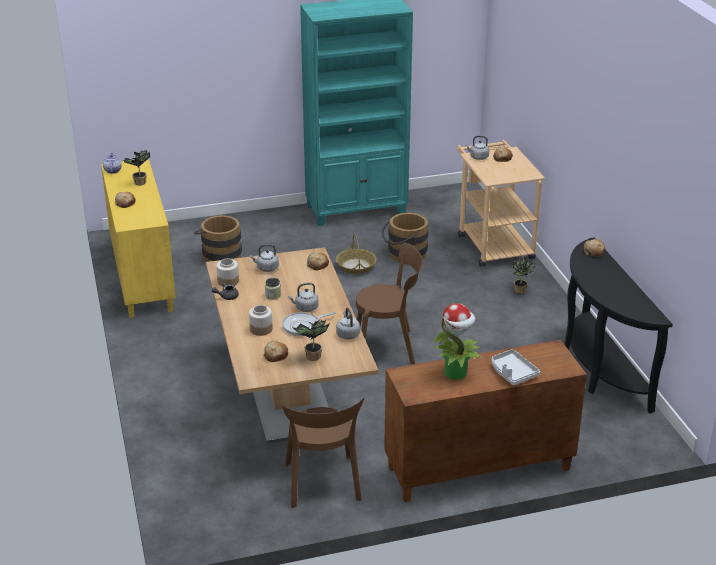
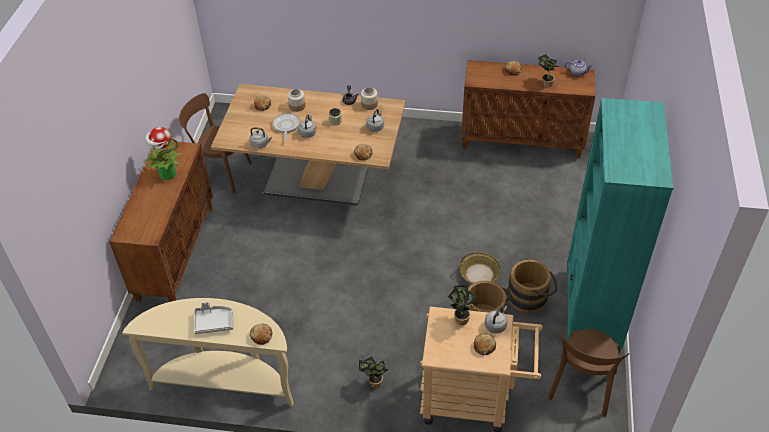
camera: 115 degrees right, 15 degrees up
yellow cabinet [101,159,176,318] -> brown cabinet [461,60,596,158]
brown bucket [194,215,242,262] -> brown bucket moved to [508,258,557,313]
potted plant [292,320,330,361] -> potted plant moved to [448,284,477,325]
brown chair [356,243,423,364] -> brown chair moved to [548,329,630,417]
grey tray [491,349,540,385] -> grey tray moved to [194,302,233,334]
black console table [564,237,673,413] -> beige console table [122,298,294,407]

